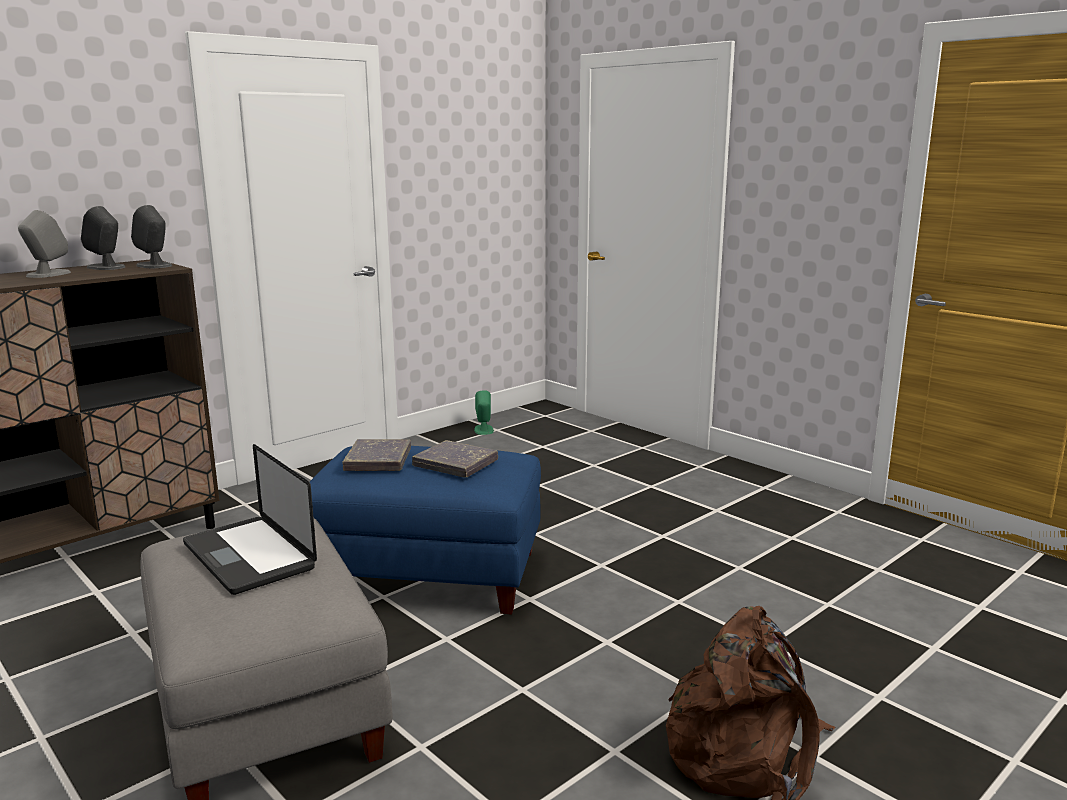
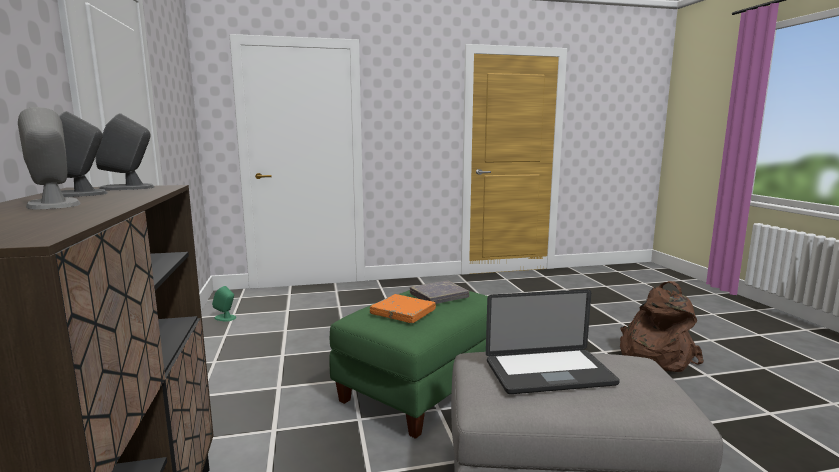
camera: 60 degrees left, 5 degrees down
blue ottoman [310,446,541,615] -> green ottoman [329,290,488,439]
grey book [343,439,411,471] -> orange book [370,294,436,323]

